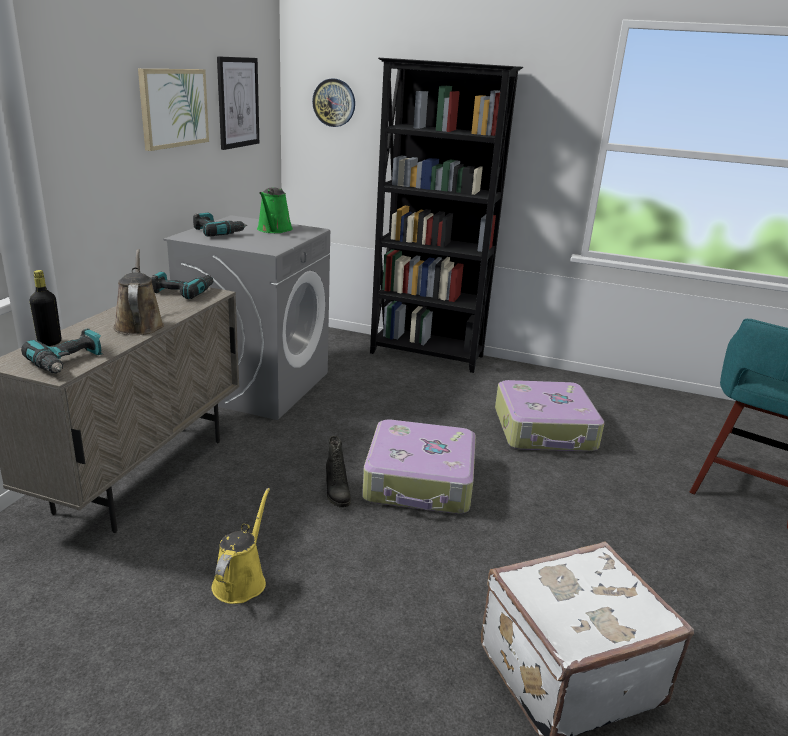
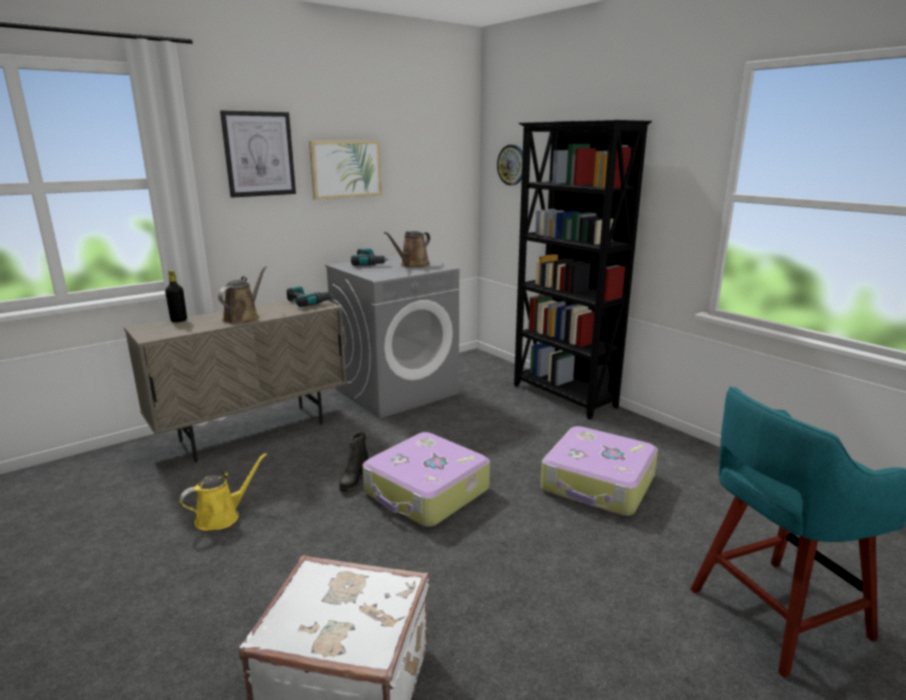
camera: 35 degrees right, 5 degrees down
power drill [21,328,102,374] -> none
picture [217,56,259,150] -> picture moved to [220,110,296,198]
green watering can [257,188,293,233] -> brown watering can [384,231,430,268]

